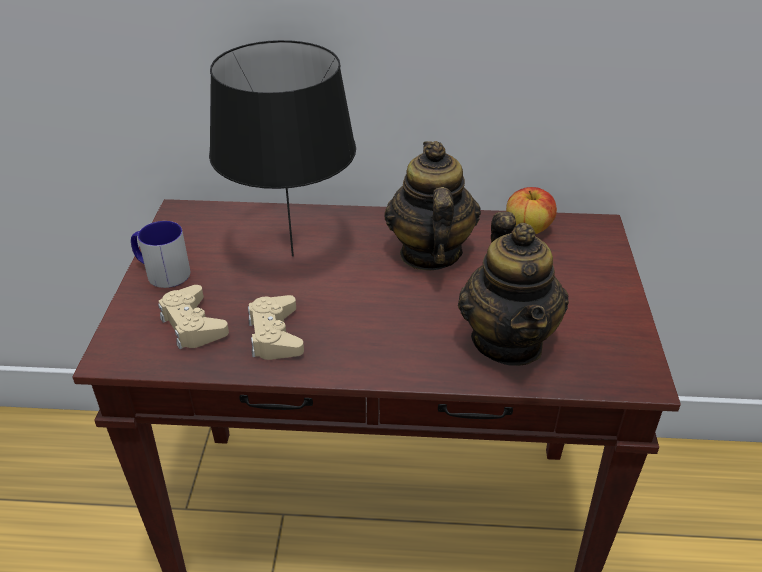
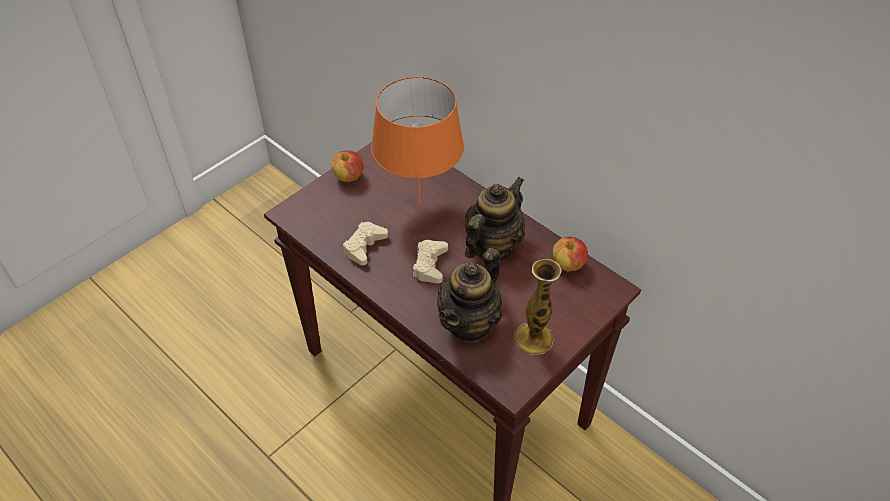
camera: 40 degrees right, 10 degrees up
mug [131,221,190,288] -> apple [331,151,364,182]
beige game controller [158,285,229,349] -> beige game controller moved to [412,240,448,283]
black table lamp [209,40,356,257] -> orange table lamp [371,77,464,205]
none -> vase [514,259,562,355]

